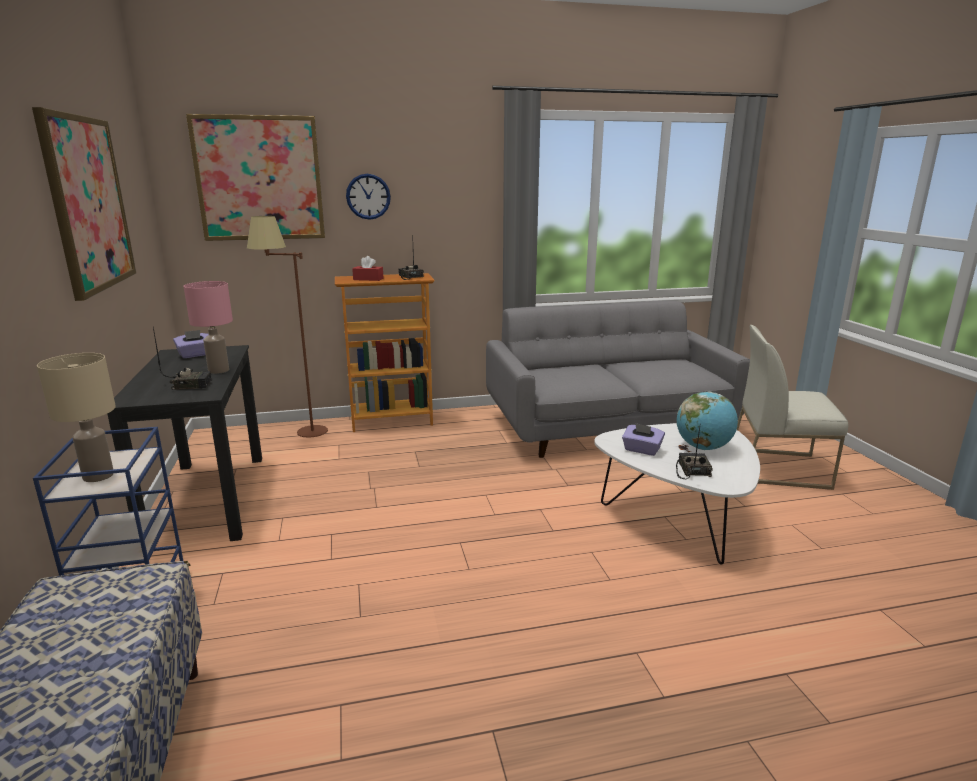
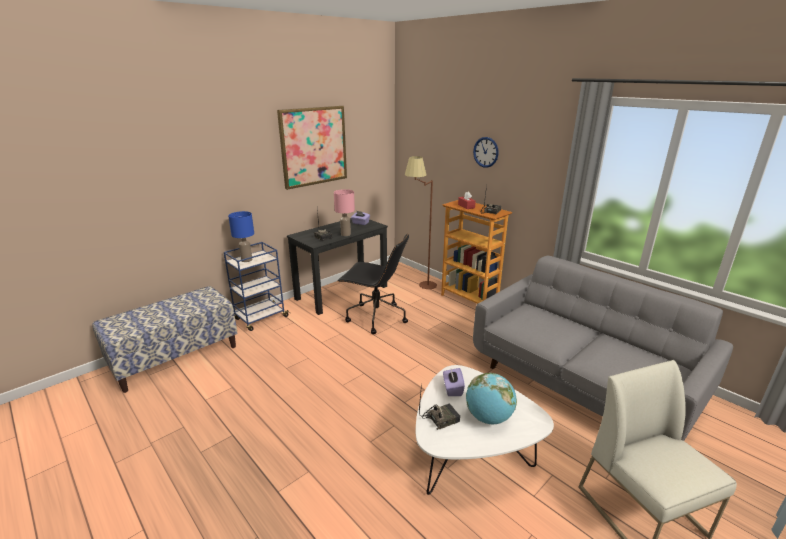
camera: 60 degrees right, 5 degrees up
beige table lamp [37,353,116,482] -> blue table lamp [228,211,254,262]
picture [186,114,325,241] -> none
none -> black office chair [337,234,409,334]

